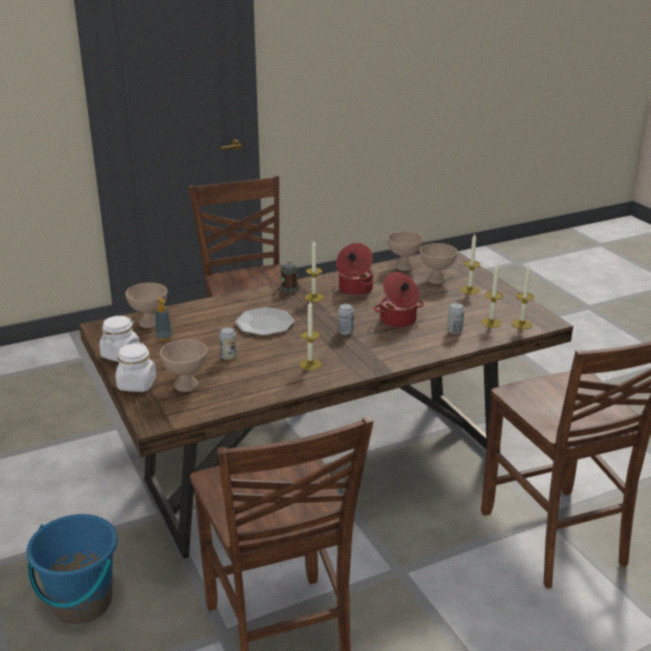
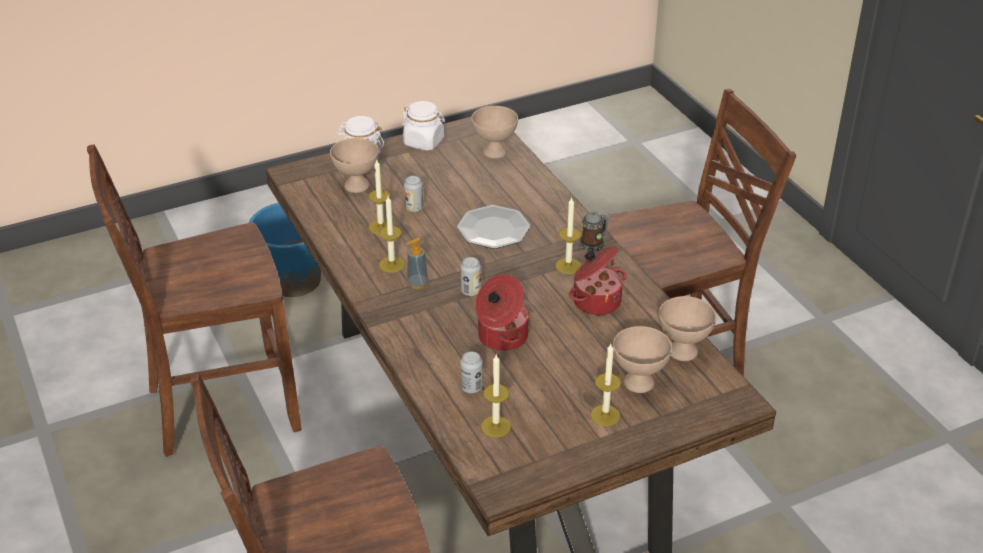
camera: 90 degrees right, 10 degrees up
soap dispenser [154,297,172,341] -> soap dispenser moved to [406,237,428,289]
candle [512,265,534,329] -> candle moved to [368,160,390,235]

